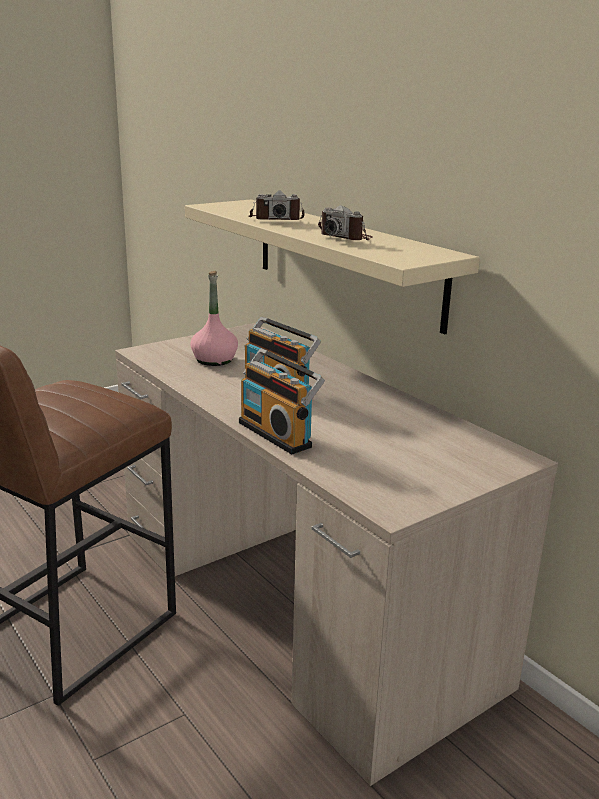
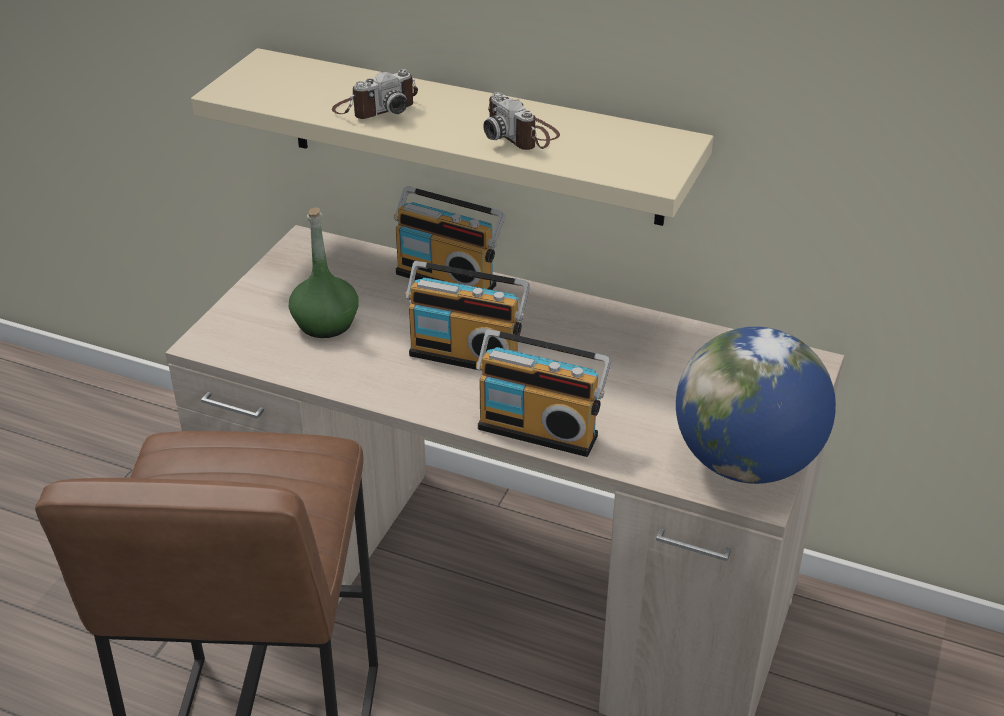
camera: 30 degrees left, 15 degrees up
pink bottle [190,271,238,366] -> green bottle [289,207,359,338]
camera [318,205,373,240] -> camera turned 45 degrees clockwise [483,92,560,150]
none -> radio [394,186,505,290]
none -> globe [676,327,836,484]

